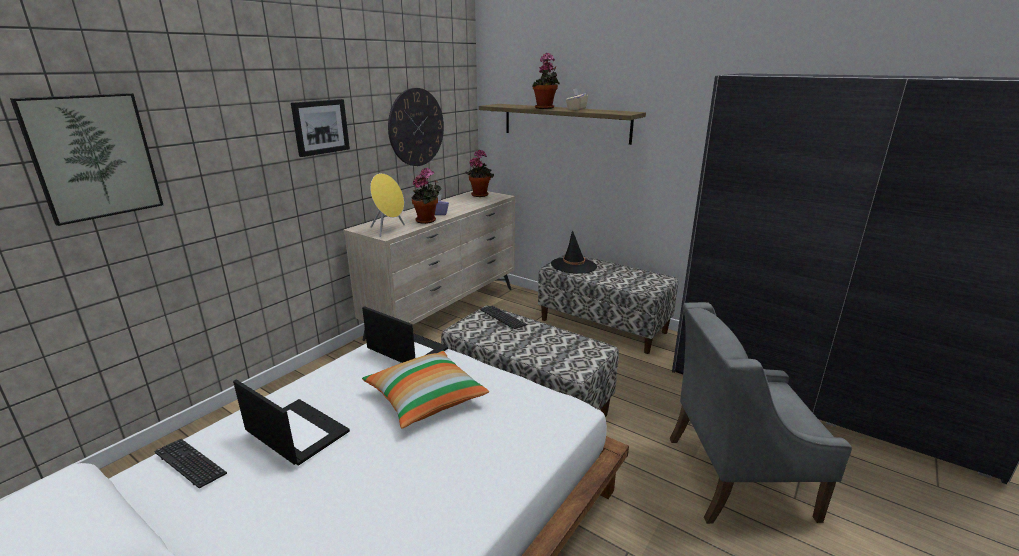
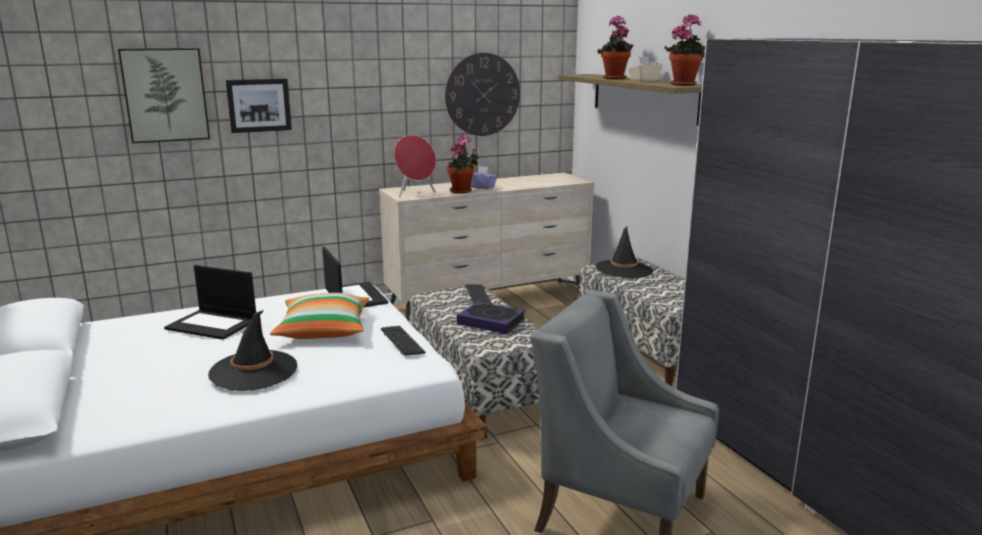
camera: 30 degrees right, 5 degrees down
keyboard [154,439,227,489] -> keyboard moved to [381,326,426,356]
laptop [233,379,350,466] -> laptop turned 135 degrees clockwise [164,265,256,340]
picture [291,99,350,157] -> picture moved to [226,78,292,133]
yellow speaker [370,173,405,237] -> red speaker [394,135,436,197]
potted plant [465,149,494,197] -> potted plant moved to [665,14,705,86]
none -> black hat [208,310,297,391]
none -> book [457,301,525,334]

